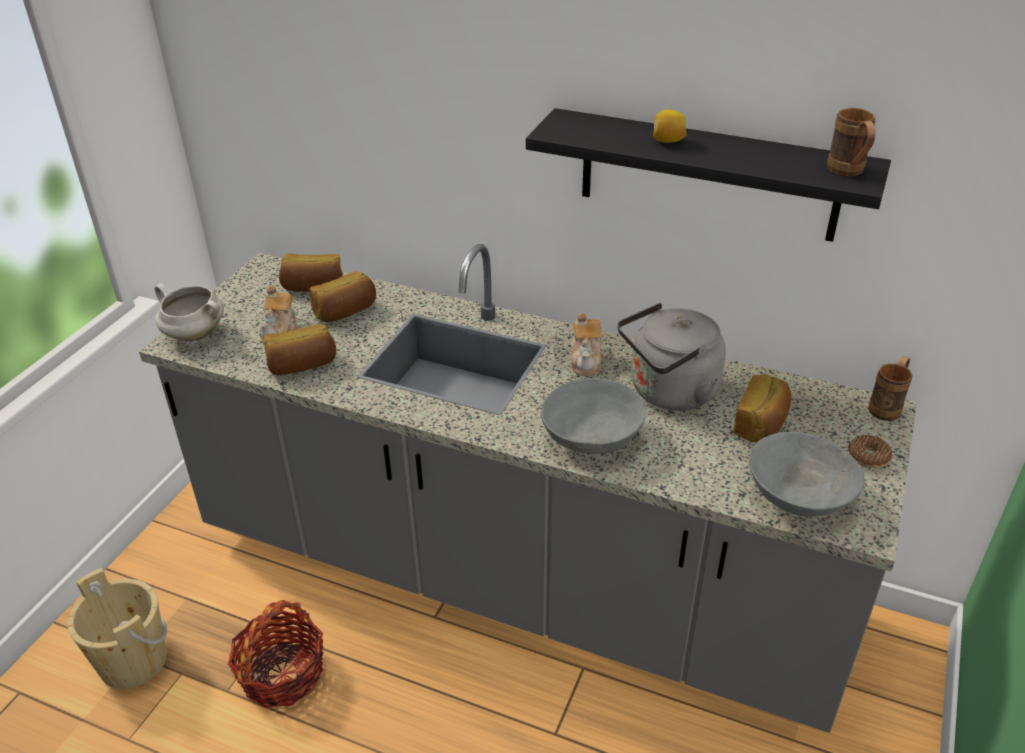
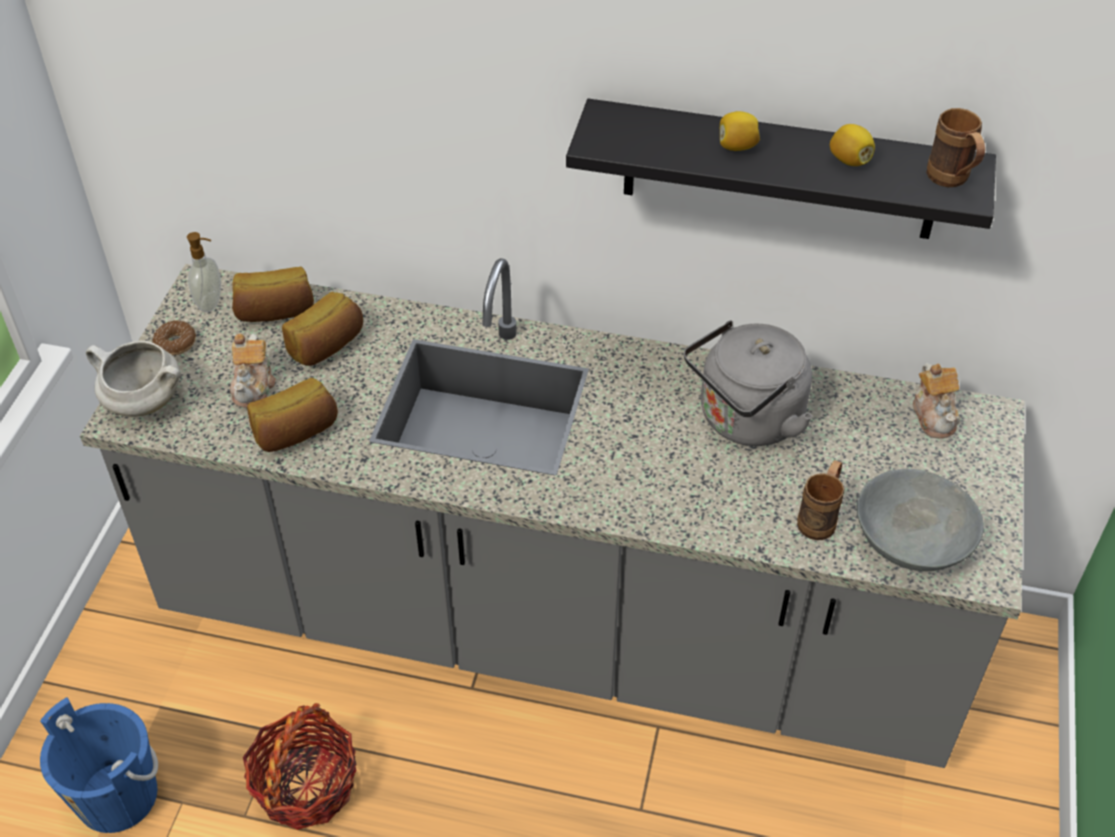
camera: 10 degrees left, 10 degrees up
beige bucket [67,568,167,689] -> blue bucket [40,697,158,833]
grey bowl [541,378,646,454] -> none
teapot [571,313,604,376] -> teapot moved to [913,363,960,438]
bread [734,375,791,443] -> none
donut [848,435,892,468] -> donut moved to [152,320,196,355]
brown mug [868,356,913,421] -> brown mug moved to [797,460,844,540]
none -> soap dispenser [187,232,221,312]
none -> lemon [830,124,875,166]

